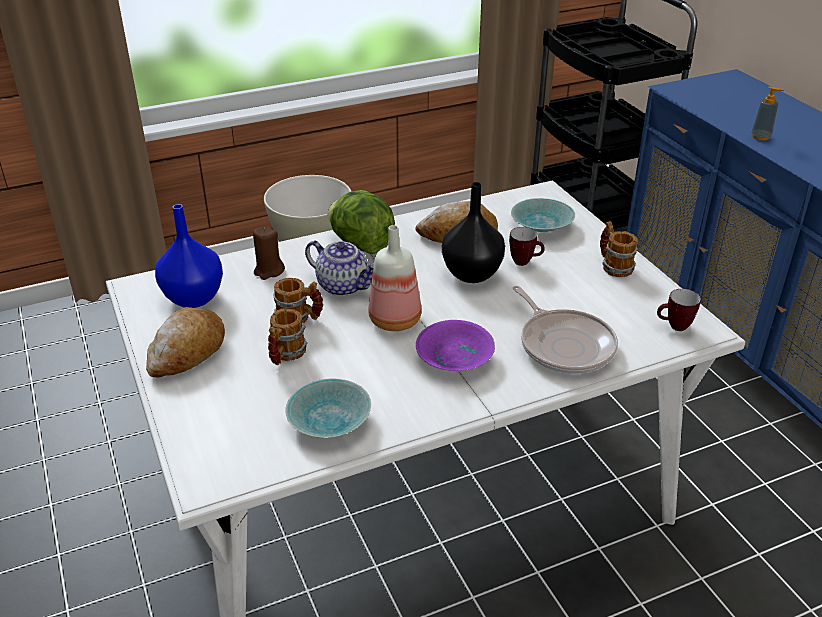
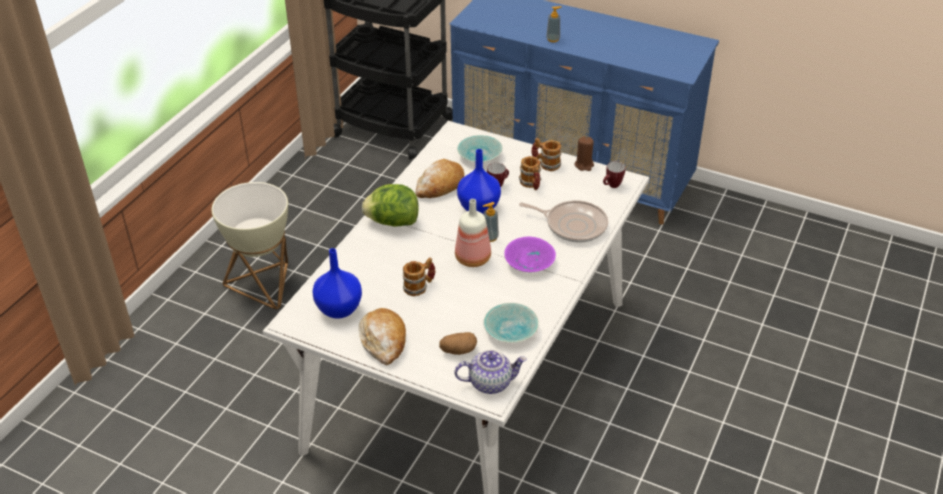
camera: 40 degrees left, 5 degrees up
brown candle [253,227,285,280] -> brown candle moved to [574,137,594,171]
mug [268,308,307,365] -> mug moved to [519,156,541,190]
teapot [305,240,374,296] -> teapot moved to [454,350,527,394]
black vase [442,182,505,283] -> blue vase [457,149,501,214]
none -> potato [439,332,477,355]
none -> soap dispenser [483,202,499,242]

